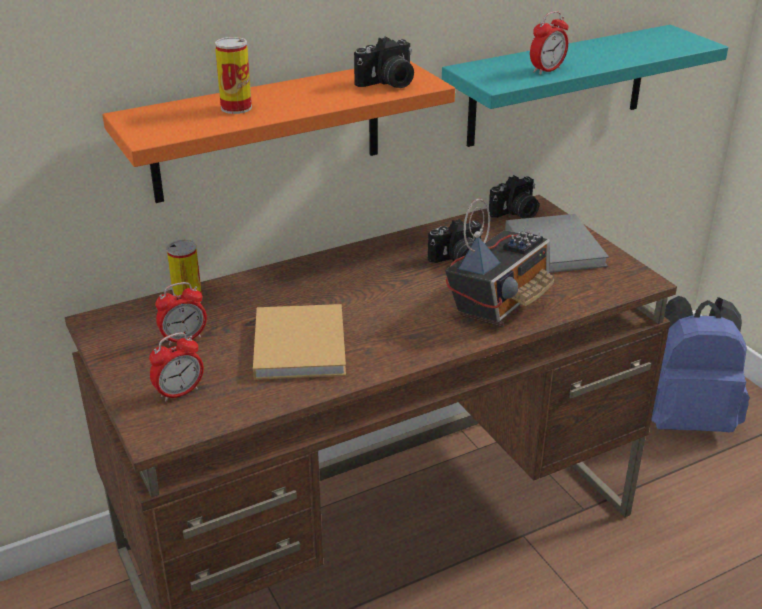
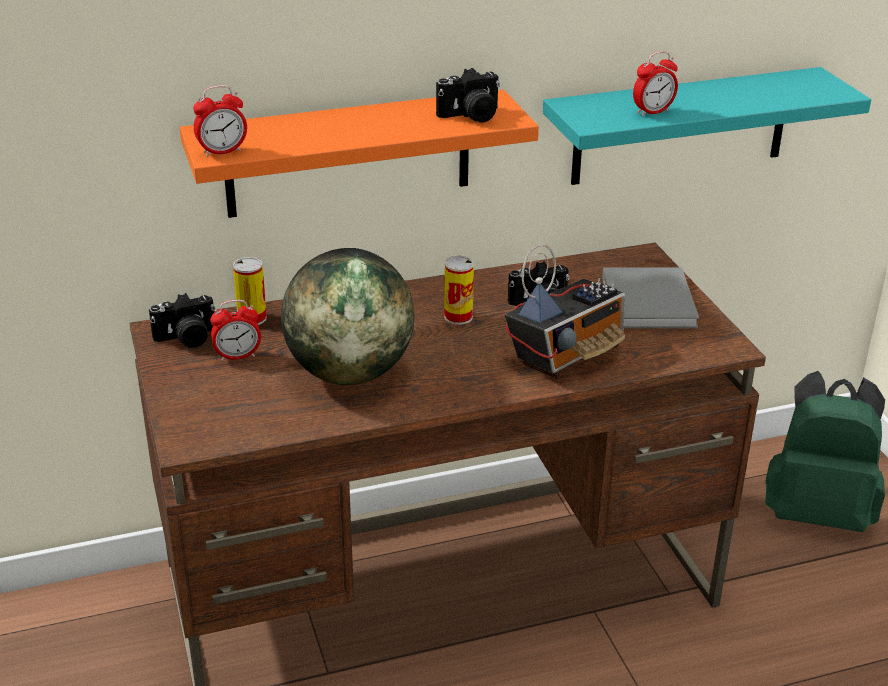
camera: 10 degrees right, 0 degrees up
alarm clock [149,332,204,402] -> alarm clock moved to [193,85,247,157]
can [215,37,252,114] -> can moved to [444,256,474,325]
beige book [253,304,346,380] -> globe [281,248,414,385]
camera [489,175,539,218] -> camera moved to [149,293,215,348]
blue backpack [651,296,750,432] -> green backpack [765,371,885,532]

